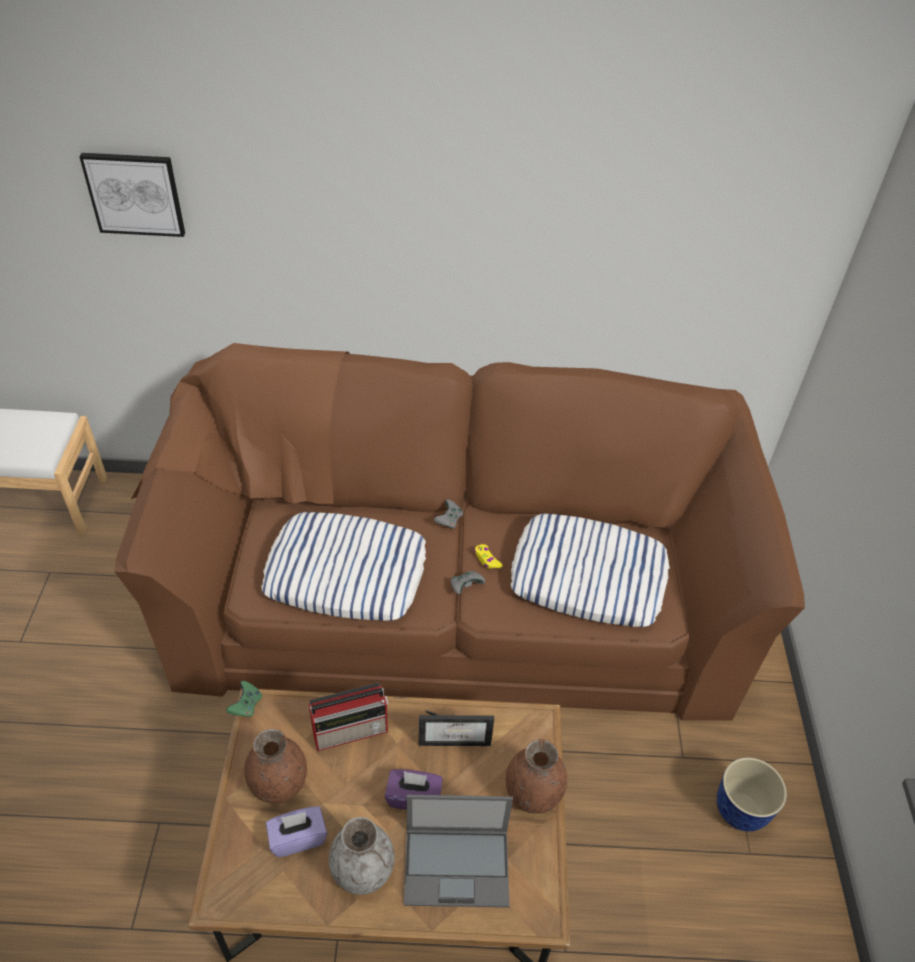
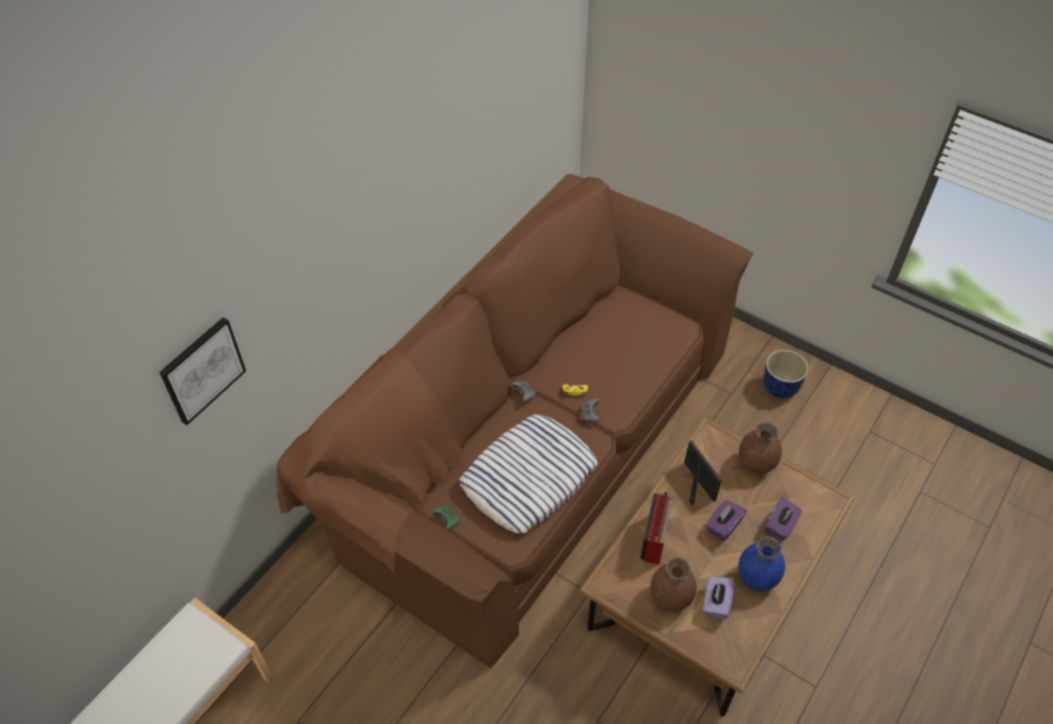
camera: 55 degrees left, 5 degrees up
green game controller [226,681,262,717] -> green game controller moved to [431,505,460,530]
grey vase [329,817,395,895] -> blue vase [738,537,785,591]
laptop [404,795,513,907] -> purple tissue box [765,497,802,540]
picture frame [419,710,494,746] -> picture frame turned 60 degrees counterclockwise [684,440,722,506]
pillow [511,514,670,627] -> none

